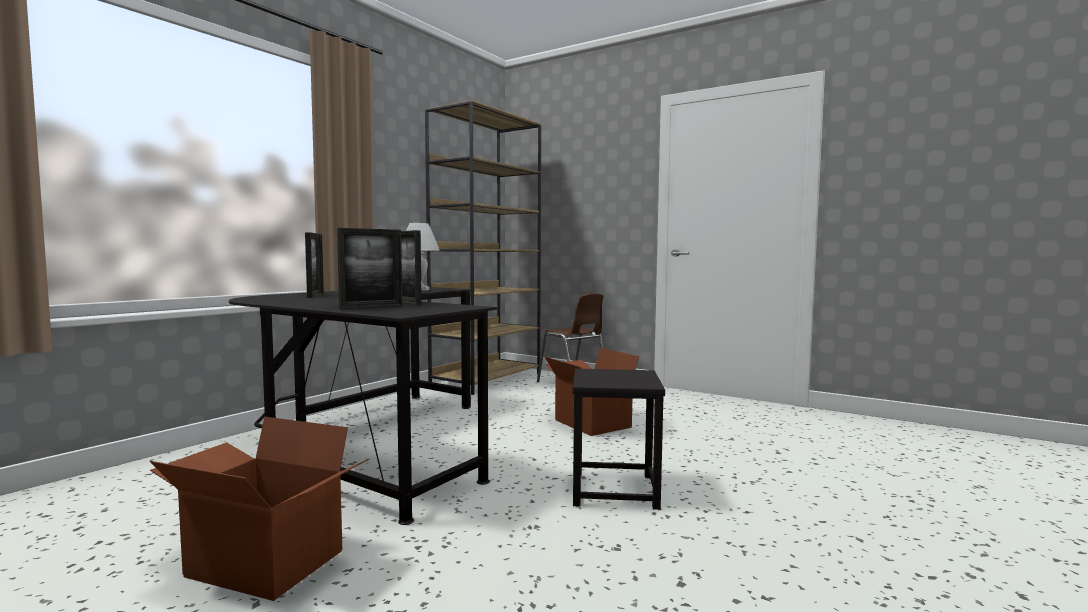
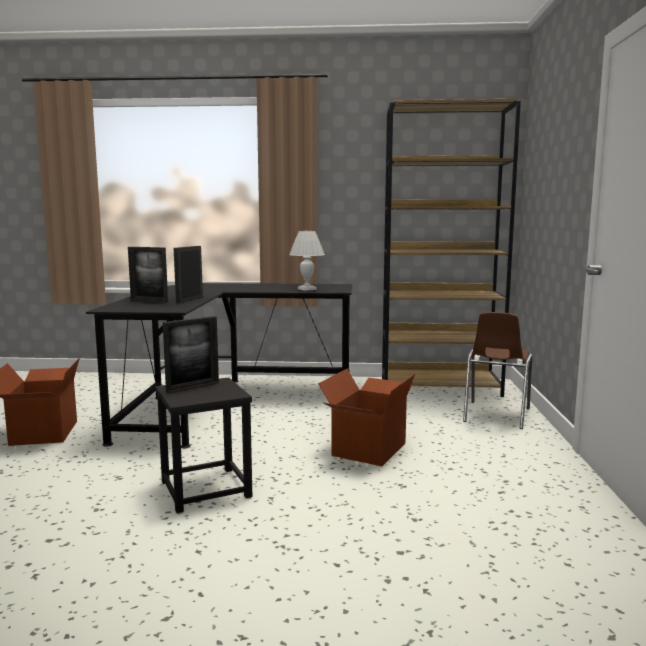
camera: 60 degrees right, 5 degrees up
picture frame [305,232,324,298] -> picture frame moved to [163,316,219,393]

